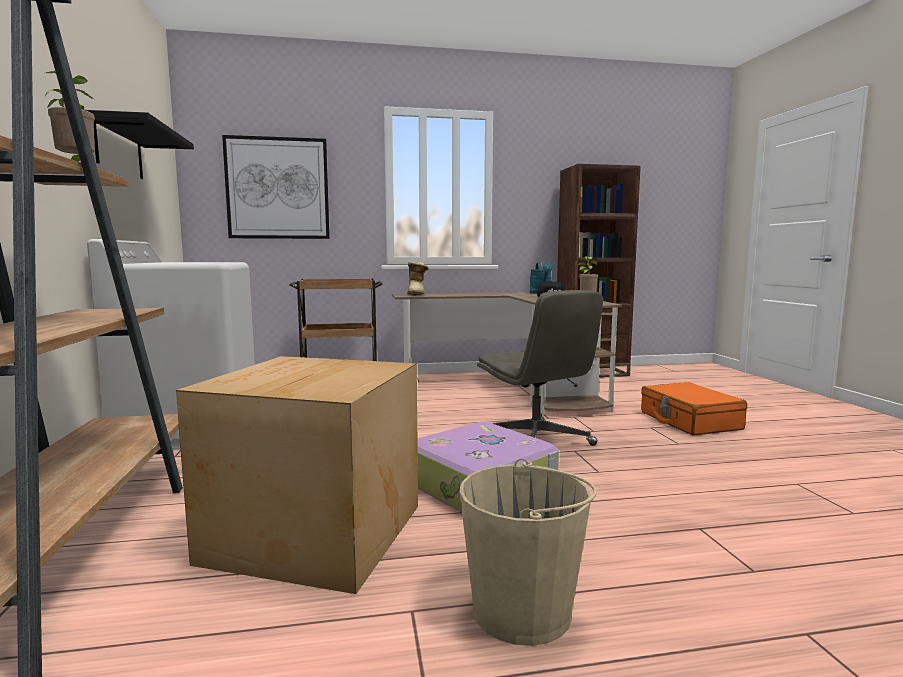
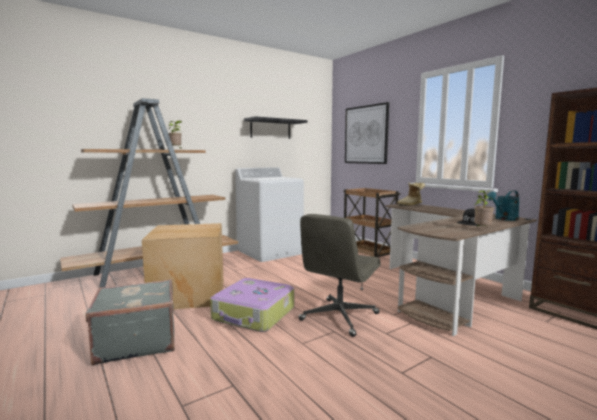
camera: 65 degrees right, 0 degrees up
beige bucket [459,458,597,646] -> grey suitcase [86,279,175,366]
orange suitcase [641,382,747,435] -> none

